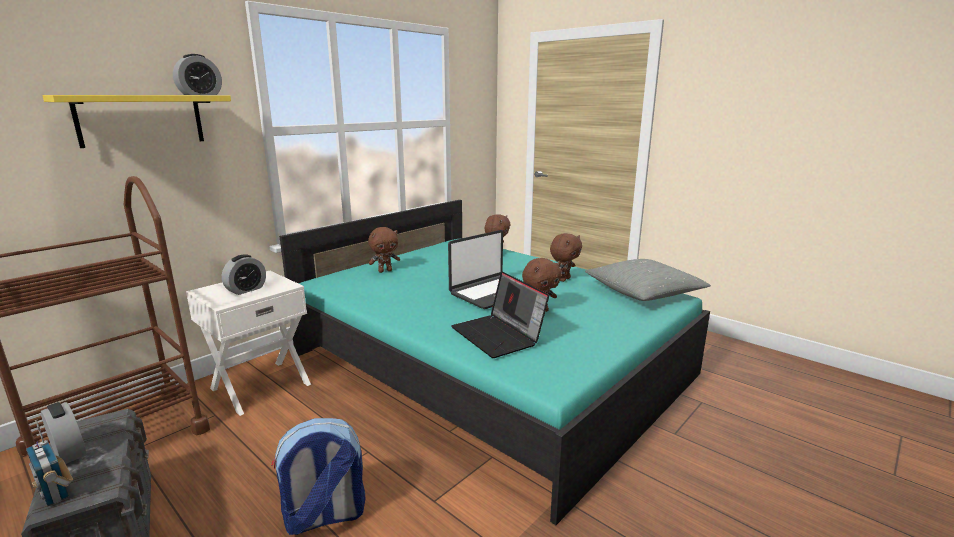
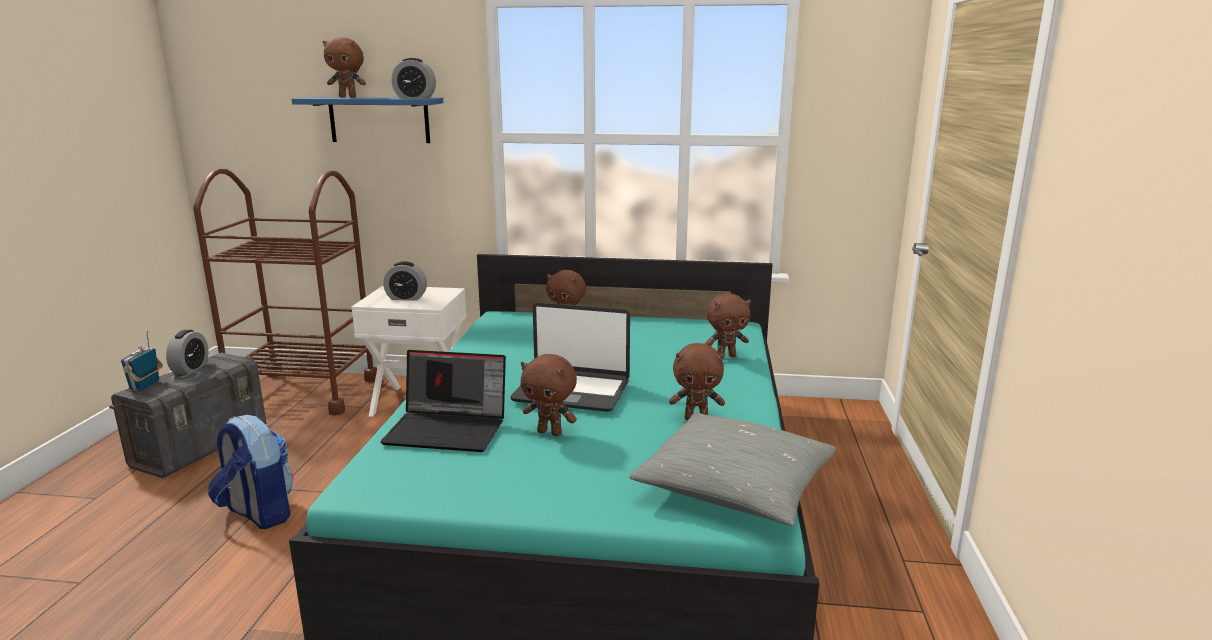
camera: 55 degrees right, 0 degrees up
yellow shelf [42,95,231,148] -> blue shelf [292,97,443,143]
laptop [451,271,549,358] -> laptop turned 105 degrees counterclockwise [380,350,506,452]
none -> brown plush toy [323,37,366,97]

